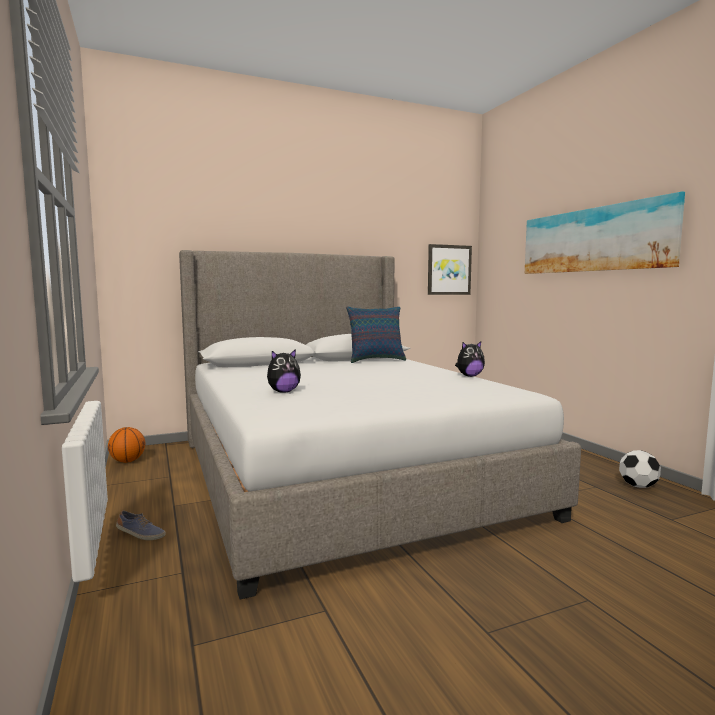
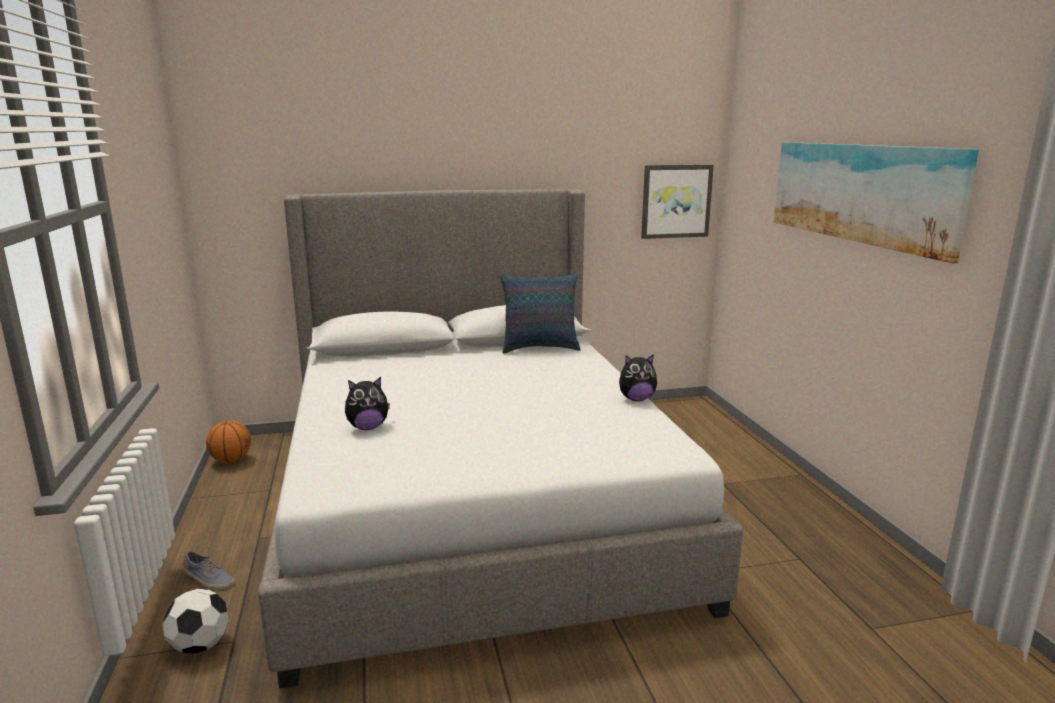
camera: 10 degrees right, 10 degrees up
football [619,450,661,488] -> football moved to [162,589,229,654]

